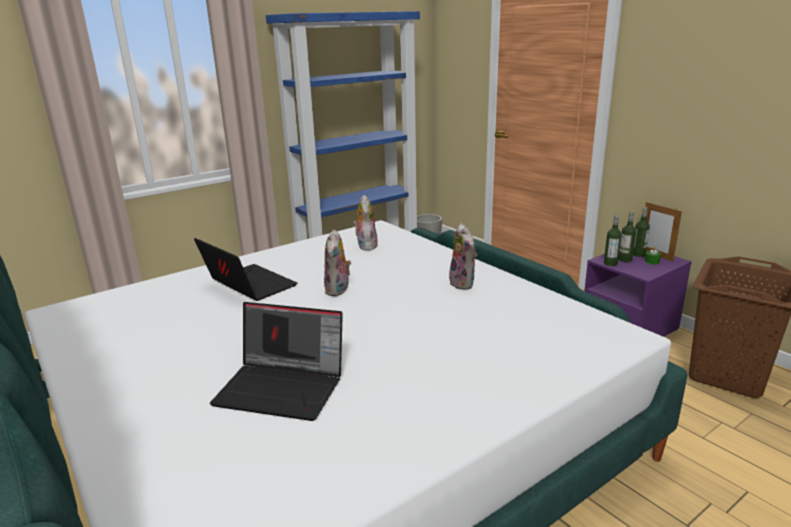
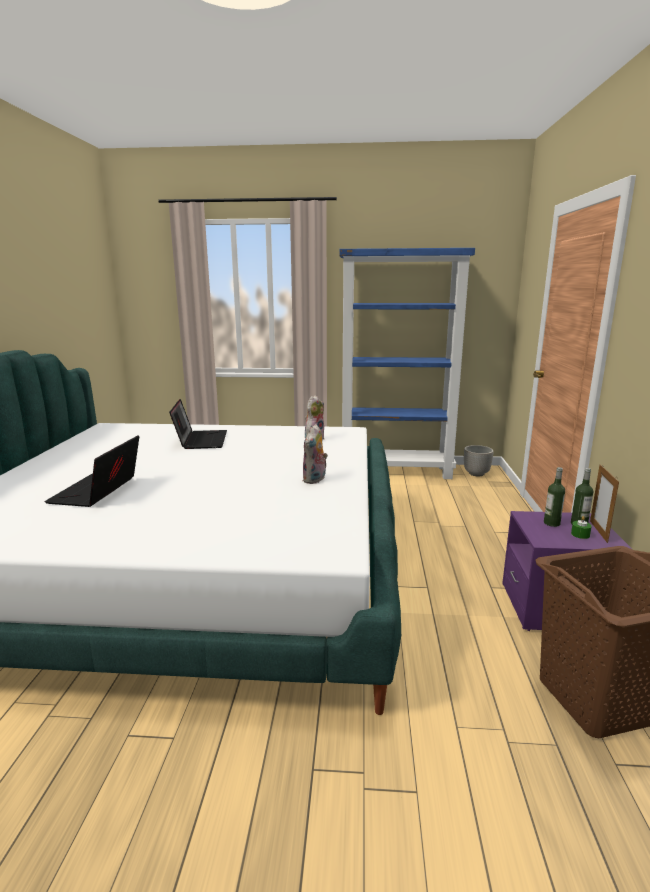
camera: 40 degrees right, 5 degrees down
laptop [210,302,343,421] -> laptop turned 45 degrees clockwise [44,435,139,507]
plush toy [324,229,351,296] -> none
bottle [604,215,622,266] -> none

